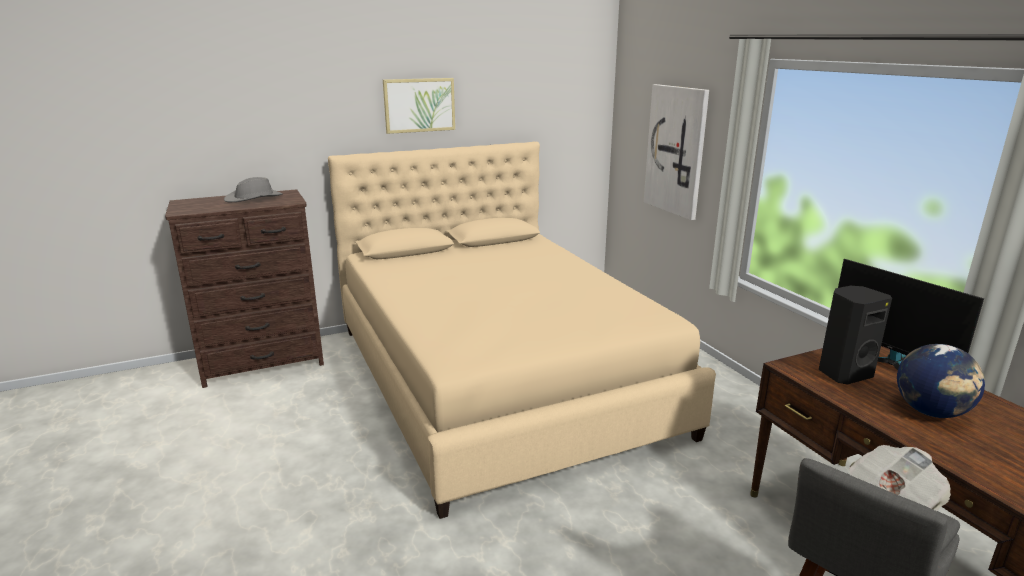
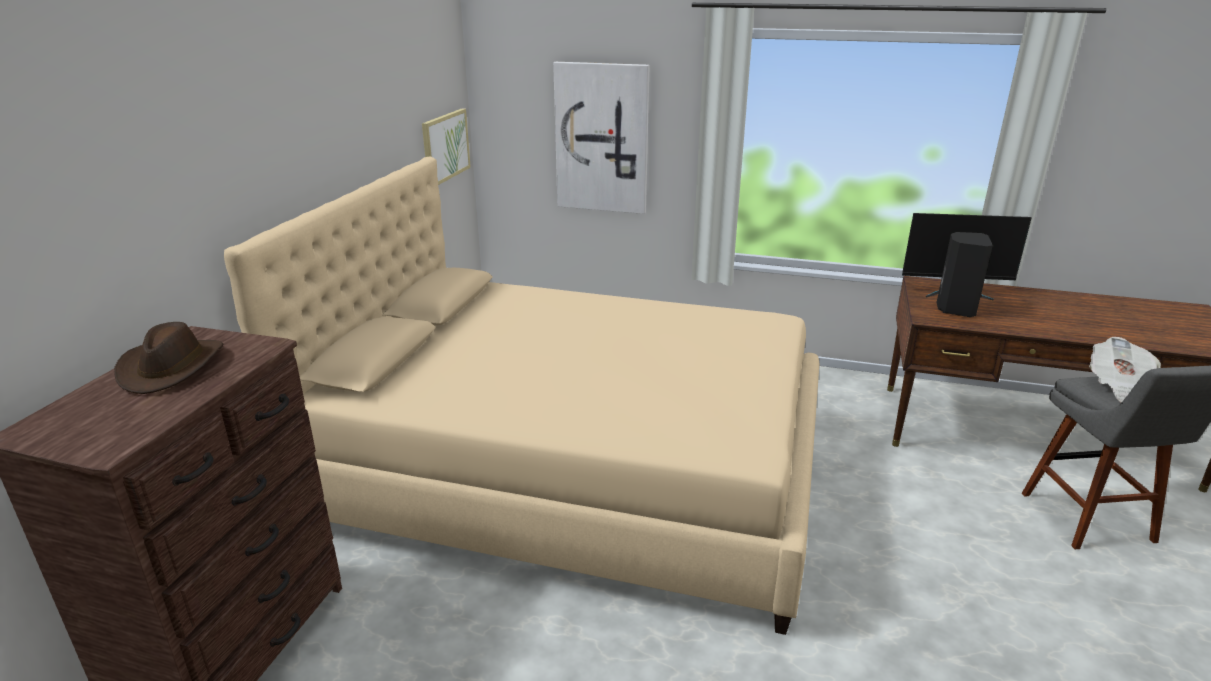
camera: 50 degrees left, 5 degrees up
grey hat [224,177,283,202] -> brown hat [114,322,223,394]
picture [383,78,455,134] -> picture moved to [422,108,471,185]
globe [897,344,985,418] -> none

